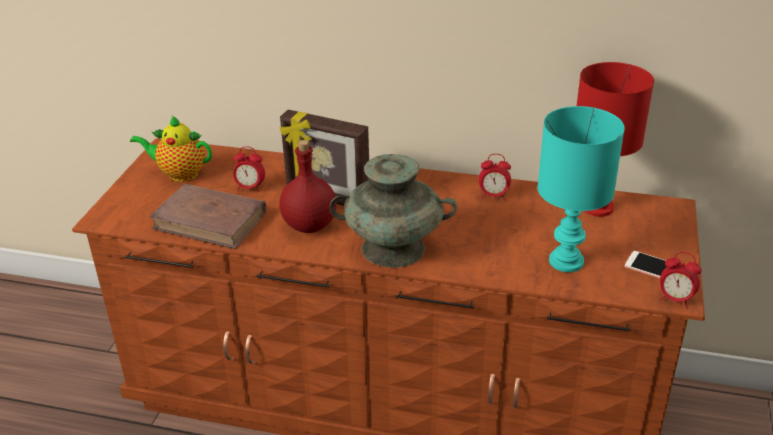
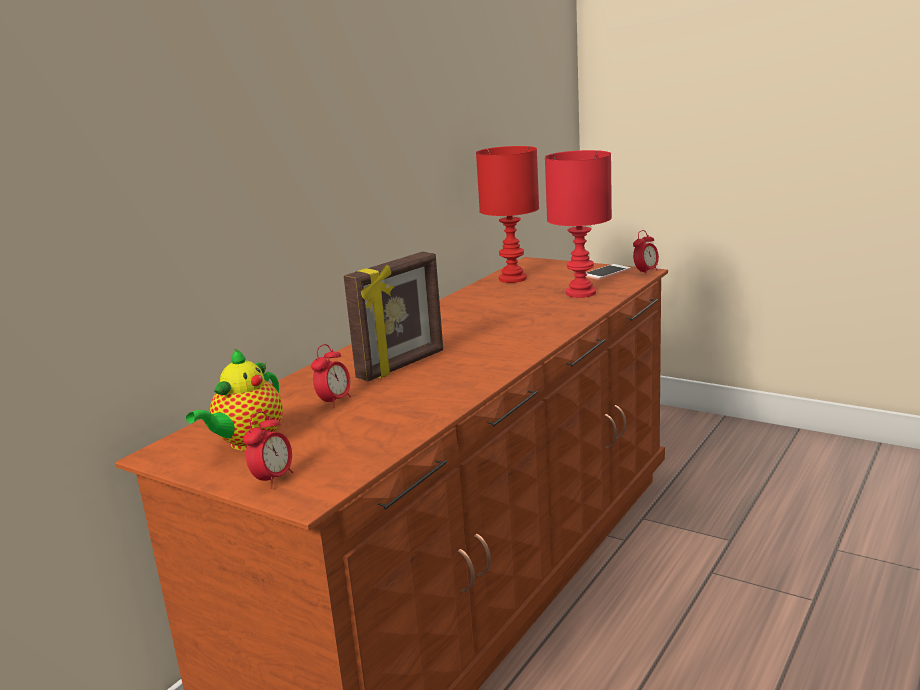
camera: 70 degrees left, 15 degrees down
brown book [149,184,266,249] -> none
red bottle [279,140,337,233] -> none
turquoise vase [330,154,457,268] -> none
alarm clock [479,154,511,200] -> alarm clock moved to [243,411,293,489]
turquoise table lamp [537,106,625,272] -> red table lamp [545,150,612,298]

